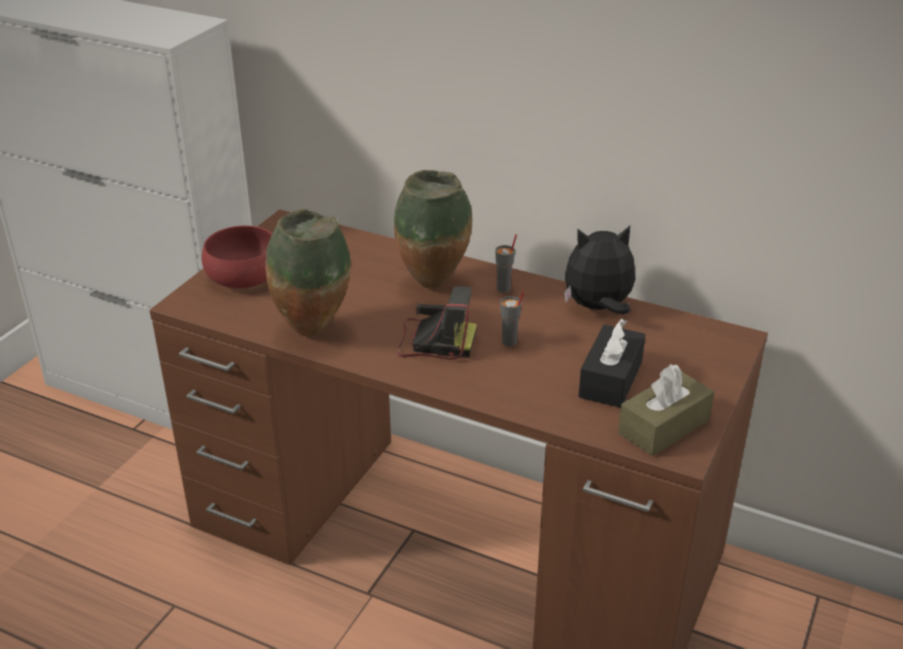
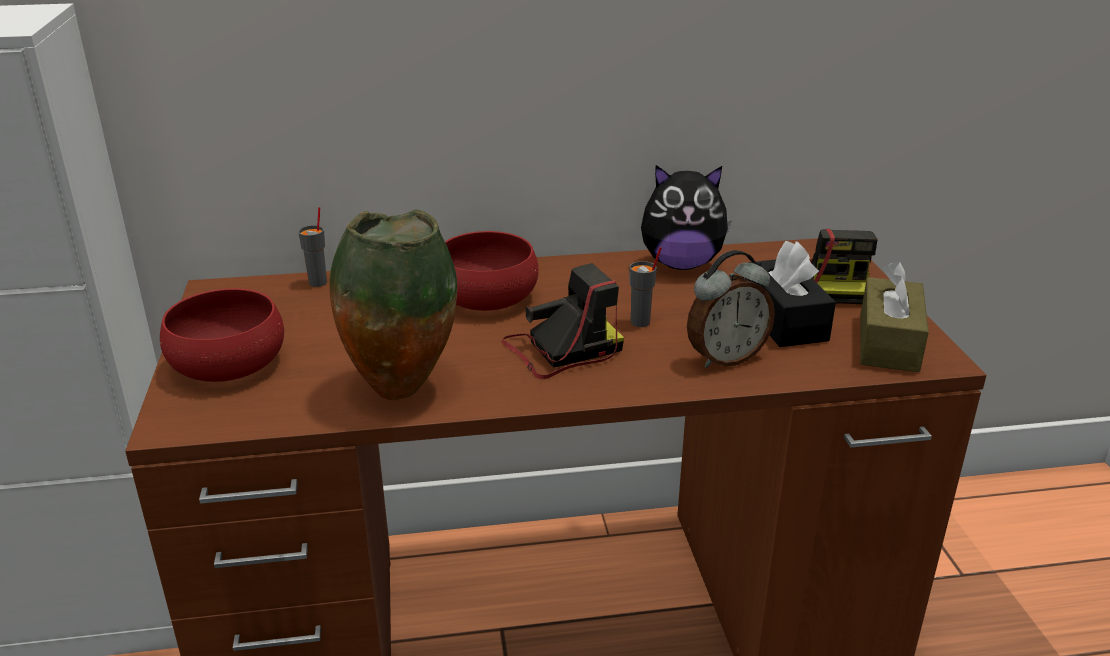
camera: 35 degrees left, 5 degrees down
vase [394,170,472,289] -> red bowl [445,231,539,311]
grey cup [495,234,517,293] -> grey cup moved to [298,207,327,287]
plush toy [564,226,635,314] -> plush toy turned 135 degrees counterclockwise [641,165,731,270]
none -> alarm clock [687,250,775,368]
none -> camera [810,229,878,304]

